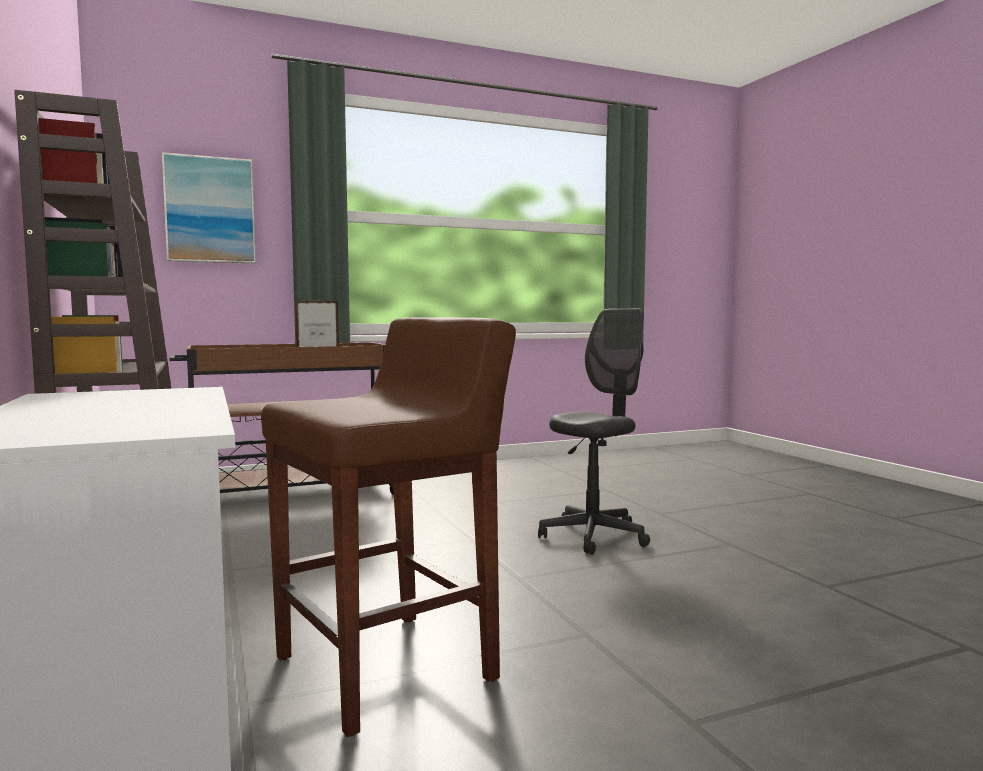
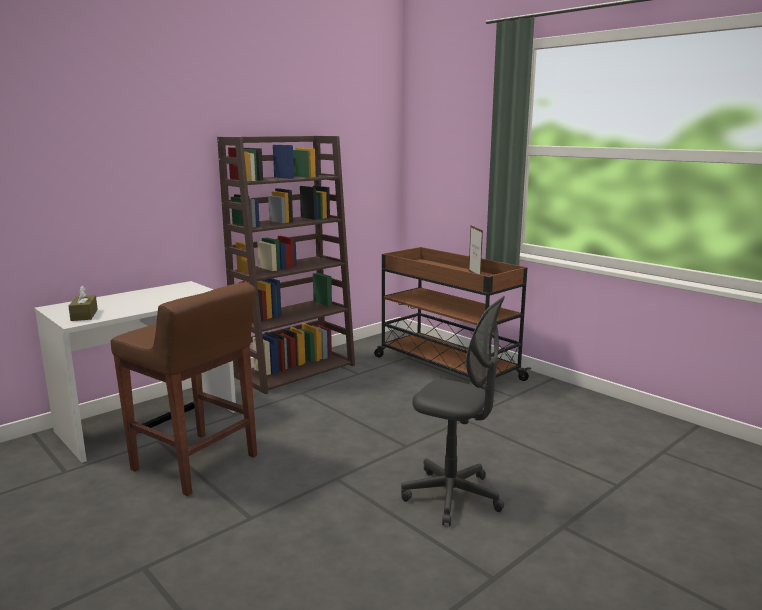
camera: 70 degrees right, 10 degrees up
picture [162,152,256,263] -> none
none -> brown tissue box [68,285,98,321]

